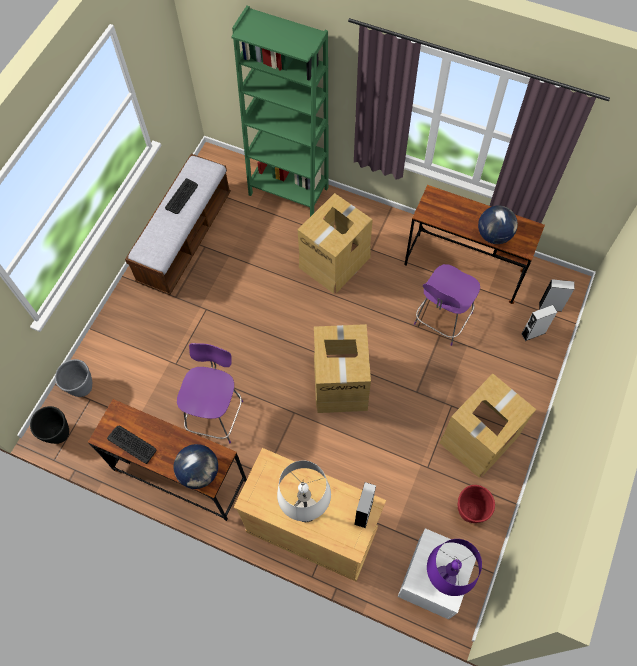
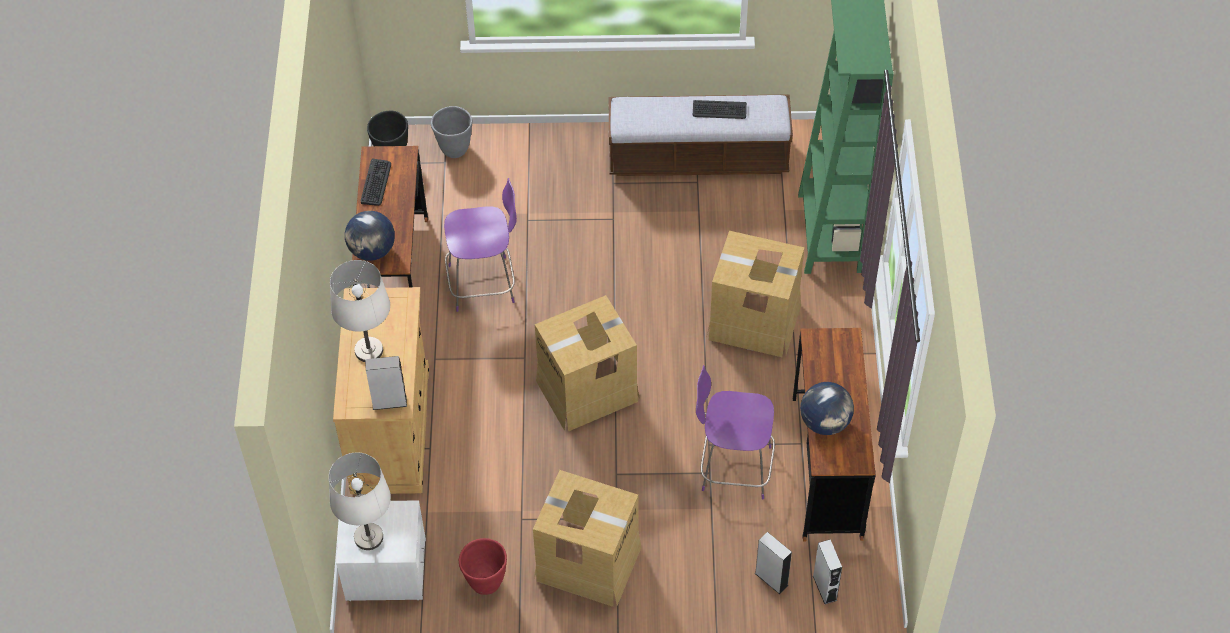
camera: 65 degrees right, 10 degrees down
purple table lamp [427,539,482,596] -> white table lamp [329,453,391,550]

